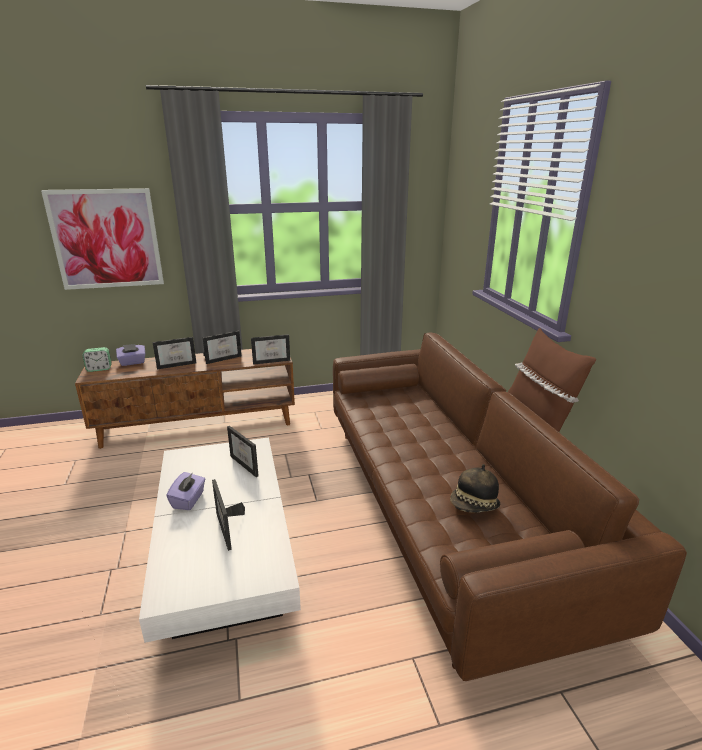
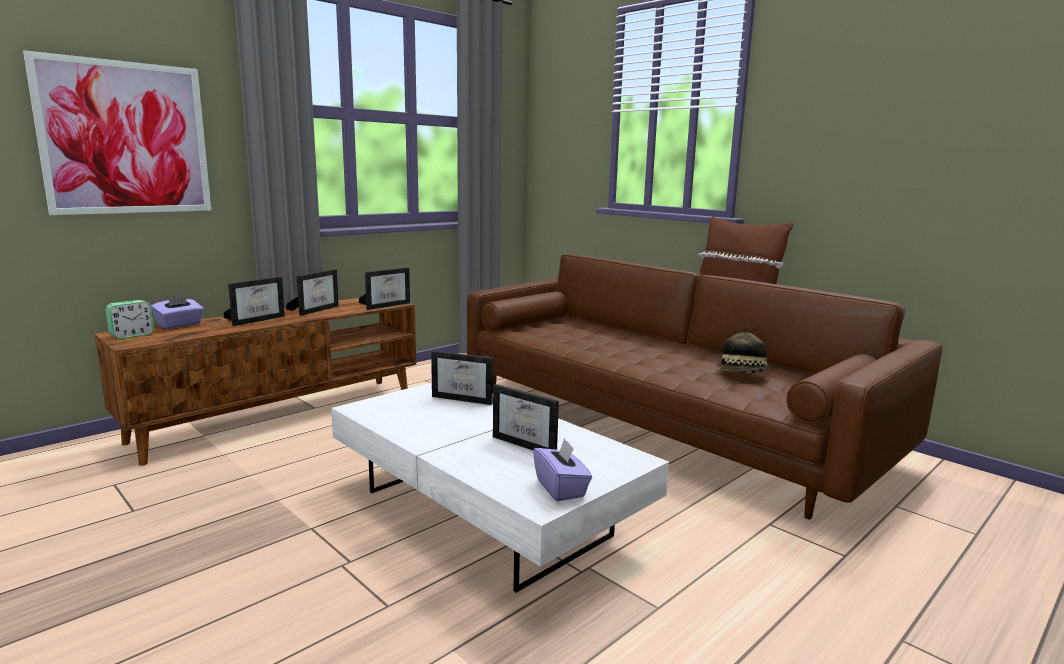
camera: 30 degrees left, 10 degrees down
purple tissue box [166,472,205,510] -> purple tissue box moved to [533,438,592,501]

